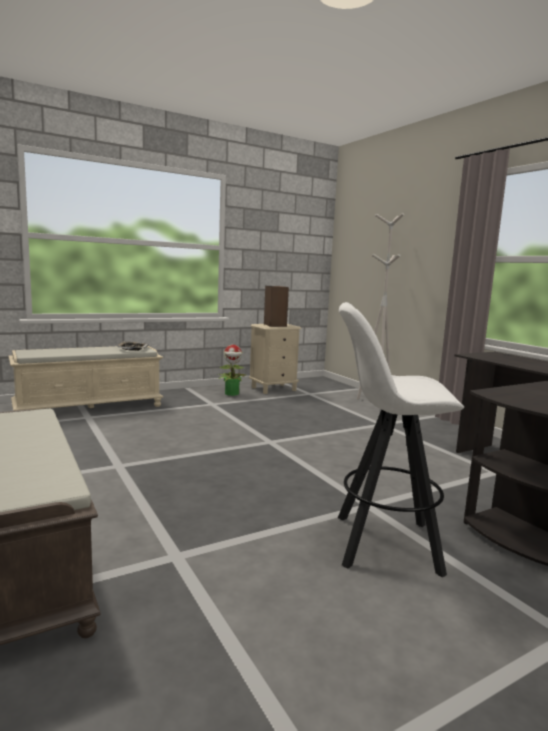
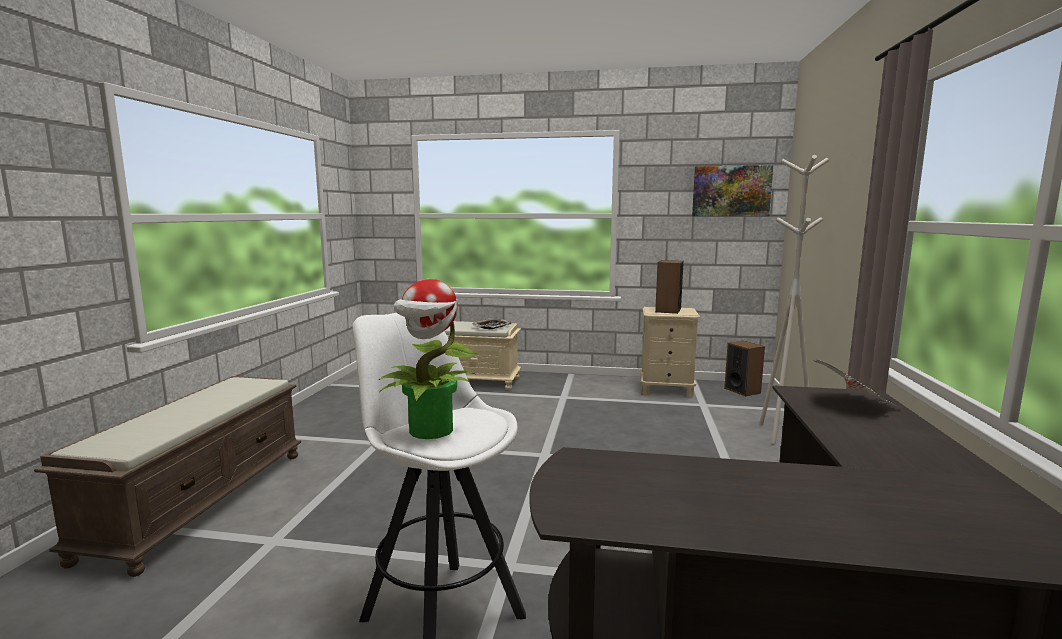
camera: 40 degrees right, 0 degrees up
potted plant [218,345,247,396] -> potted plant moved to [378,279,477,439]
none -> picture [692,165,773,216]
none -> speaker [724,341,765,396]
none -> newspaper [815,360,900,407]

